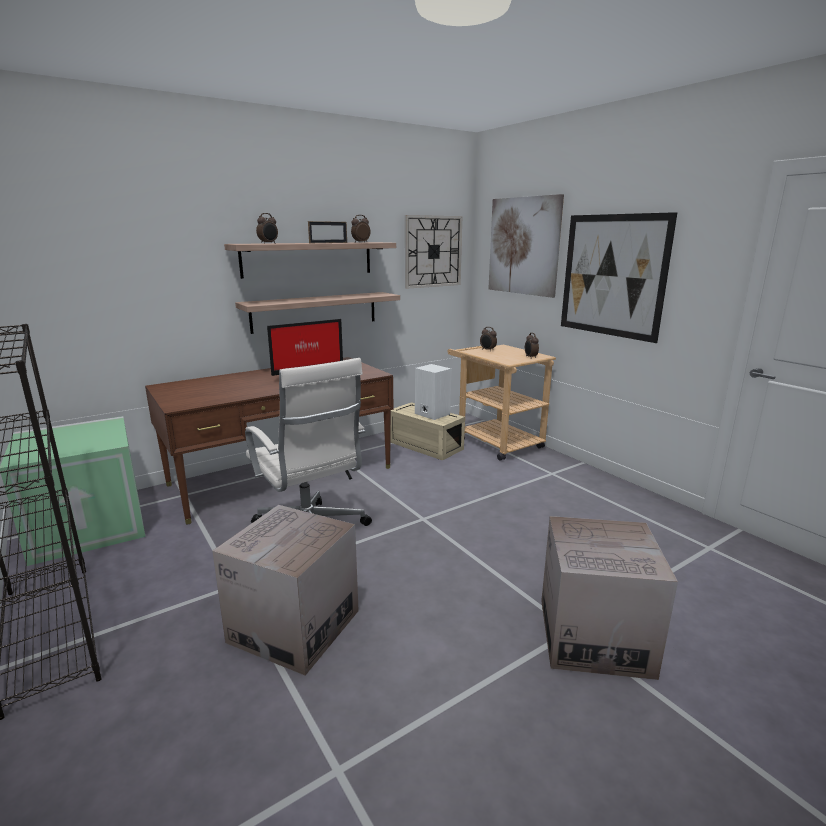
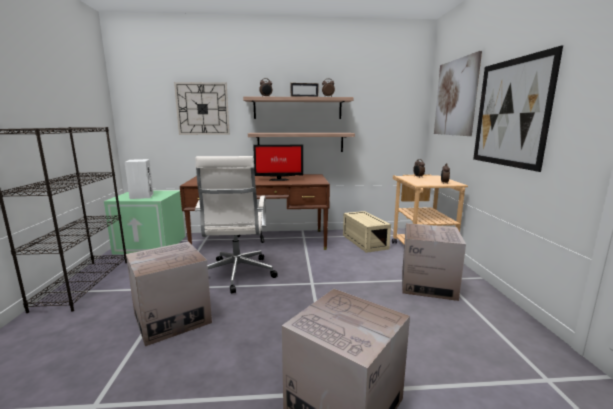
camera: 30 degrees right, 5 degrees down
wall clock [405,215,463,289] -> wall clock moved to [174,82,230,135]
white speaker [415,364,451,420] -> white speaker moved to [125,159,153,199]
none -> cardboard box [402,223,466,301]

